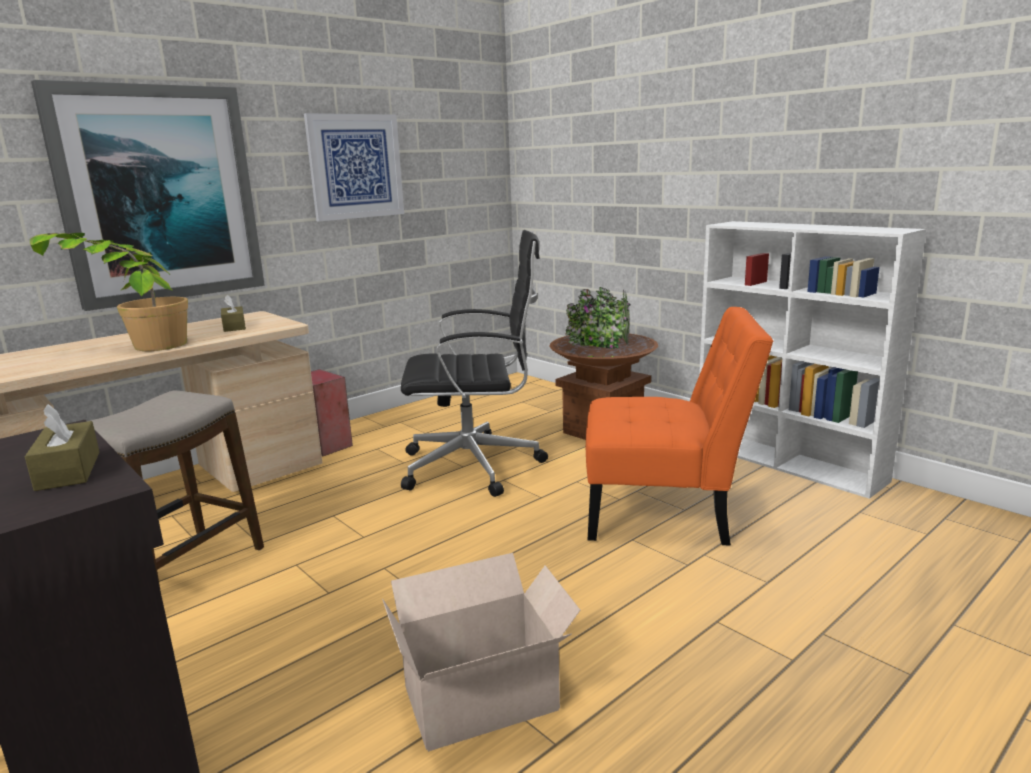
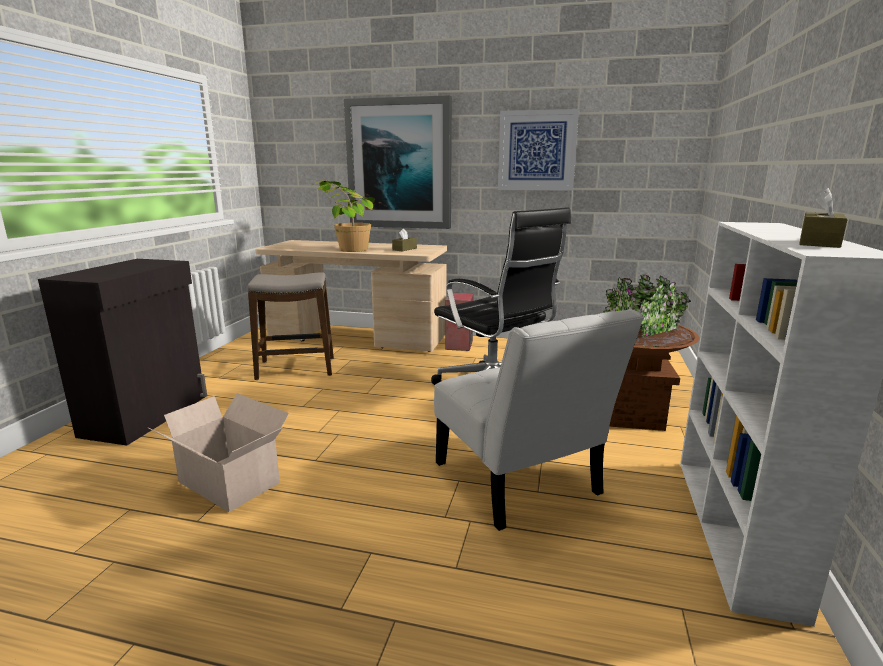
camera: 55 degrees right, 0 degrees up
brown tissue box [25,404,99,491] -> brown tissue box moved to [799,188,848,248]
orange chair [586,307,773,545] -> white chair [434,309,644,531]

